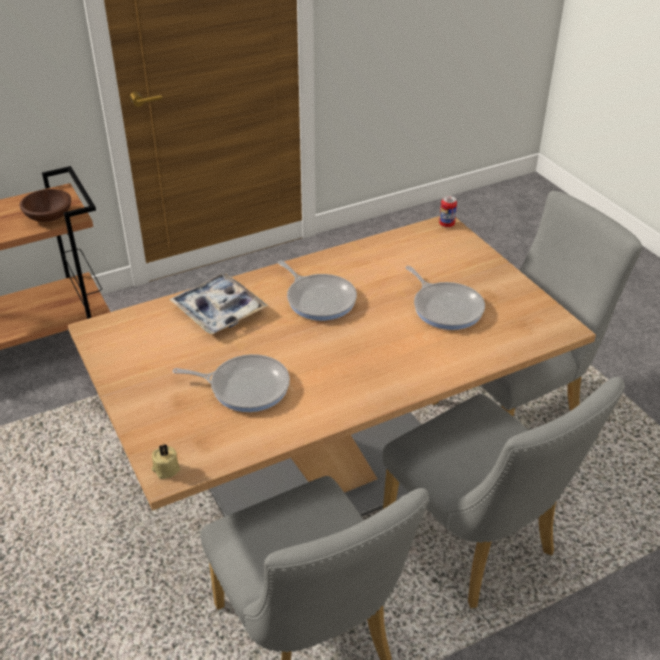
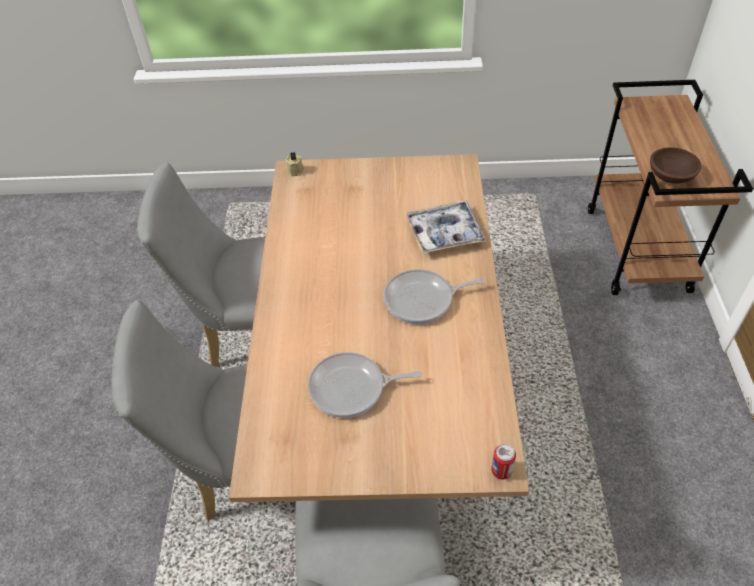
camera: 120 degrees right, 10 degrees up
frying pan [173,354,290,412] -> none

